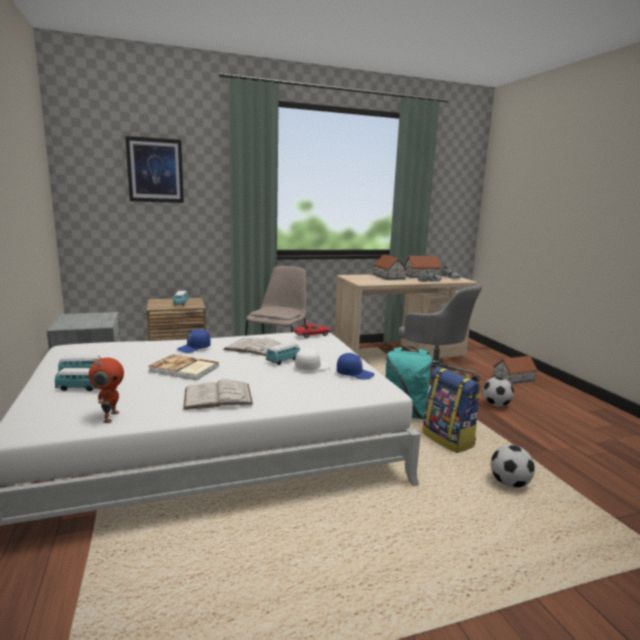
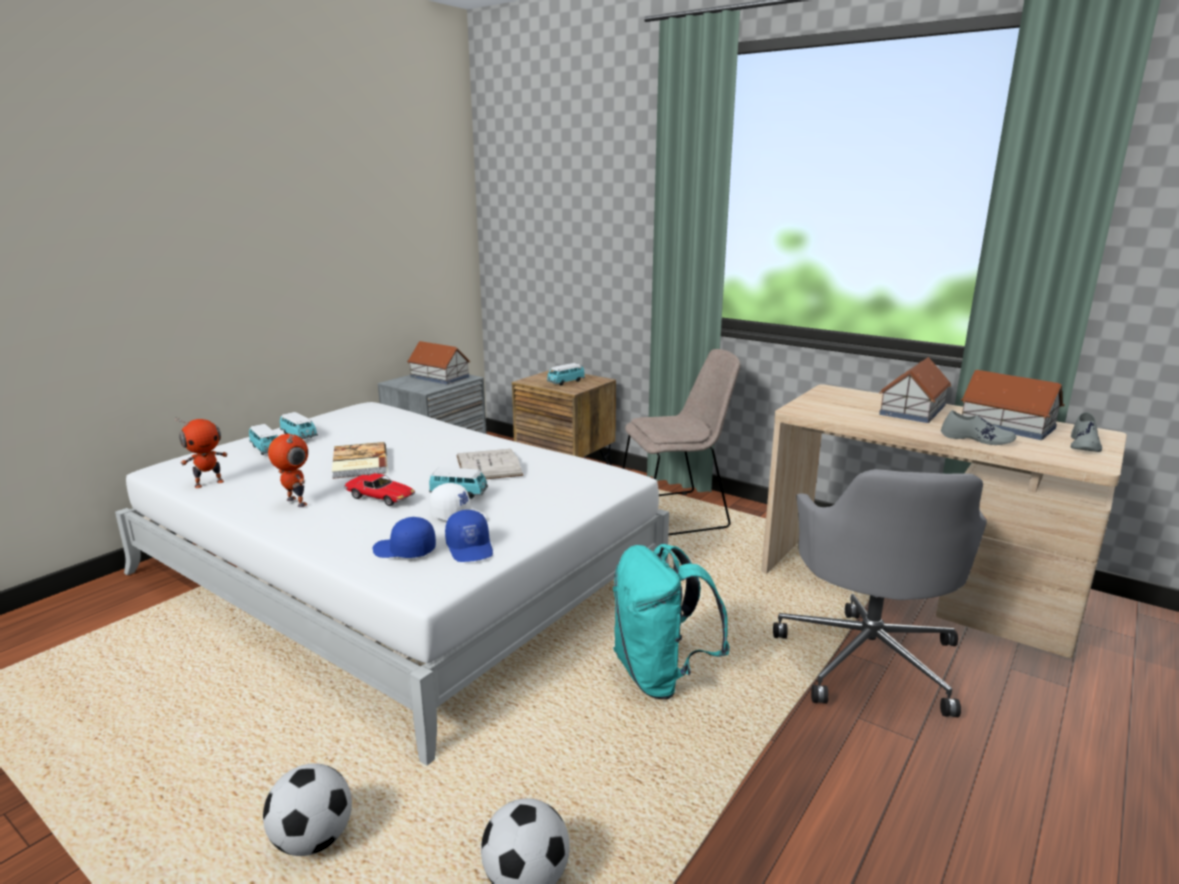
camera: 55 degrees right, 5 degrees up
picture [125,136,184,203] -> none
blue cap [177,329,211,353] -> blue cap moved to [373,517,436,558]
white book [183,379,253,410] -> toy robot [268,434,308,507]
toy car [293,323,332,338] -> toy car moved to [344,473,415,506]
backpack [422,367,481,453] -> none
football [483,377,514,407] -> football moved to [263,763,352,856]
toy house [493,356,538,384] -> toy house moved to [407,341,470,385]

